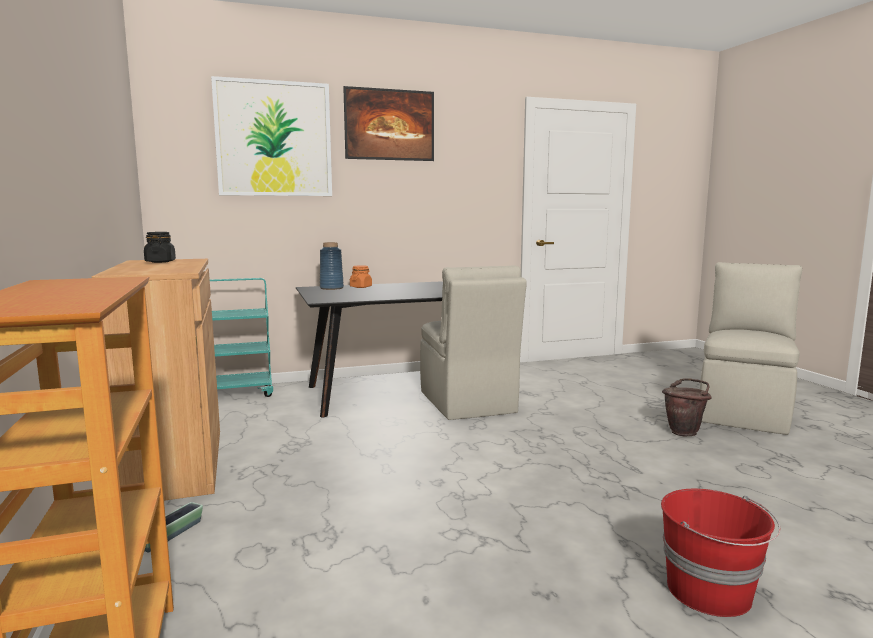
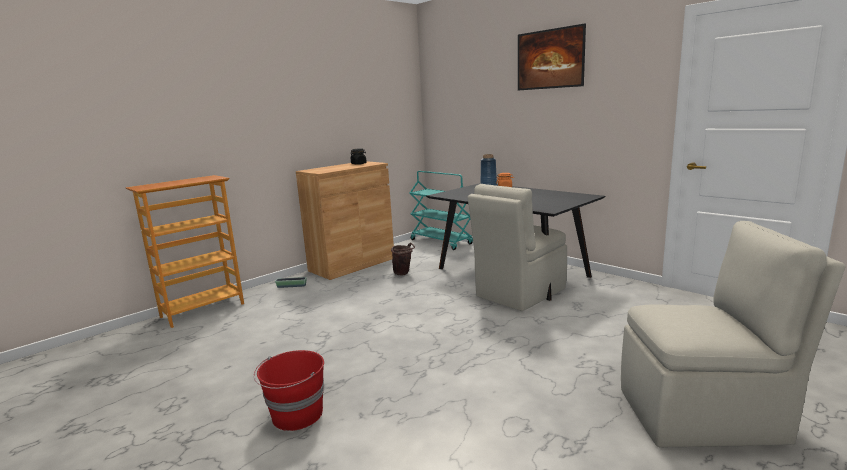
camera: 65 degrees right, 5 degrees up
picture [211,76,332,196] -> none
brown bucket [662,378,712,436] -> brown bucket moved to [391,242,415,275]

